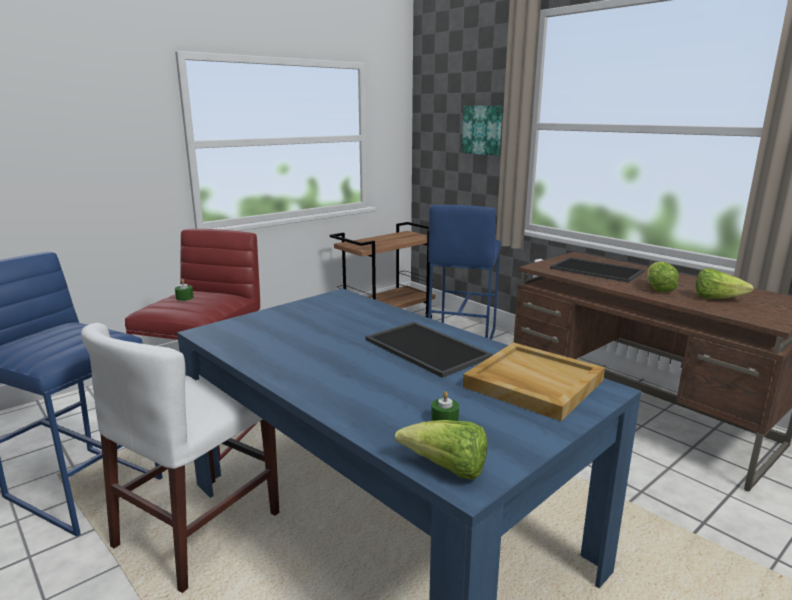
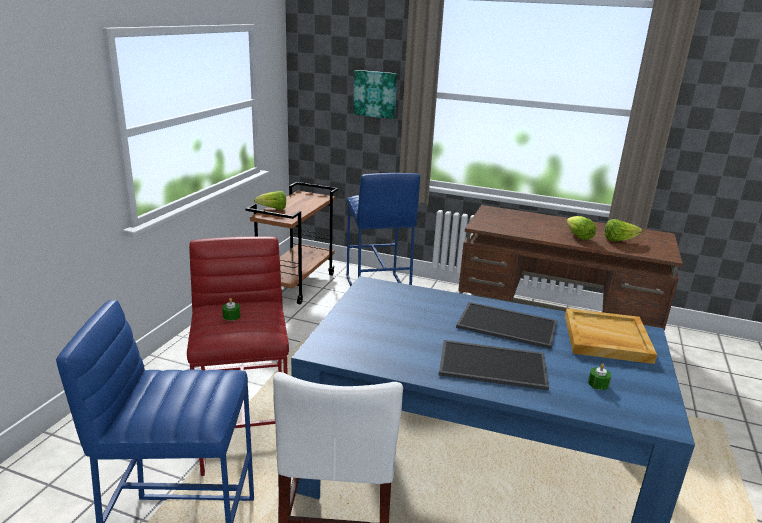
camera: 30 degrees left, 5 degrees up
lettuce [395,420,487,480] -> lettuce moved to [254,191,286,210]
tray [550,257,644,283] -> tray moved to [439,340,549,391]

